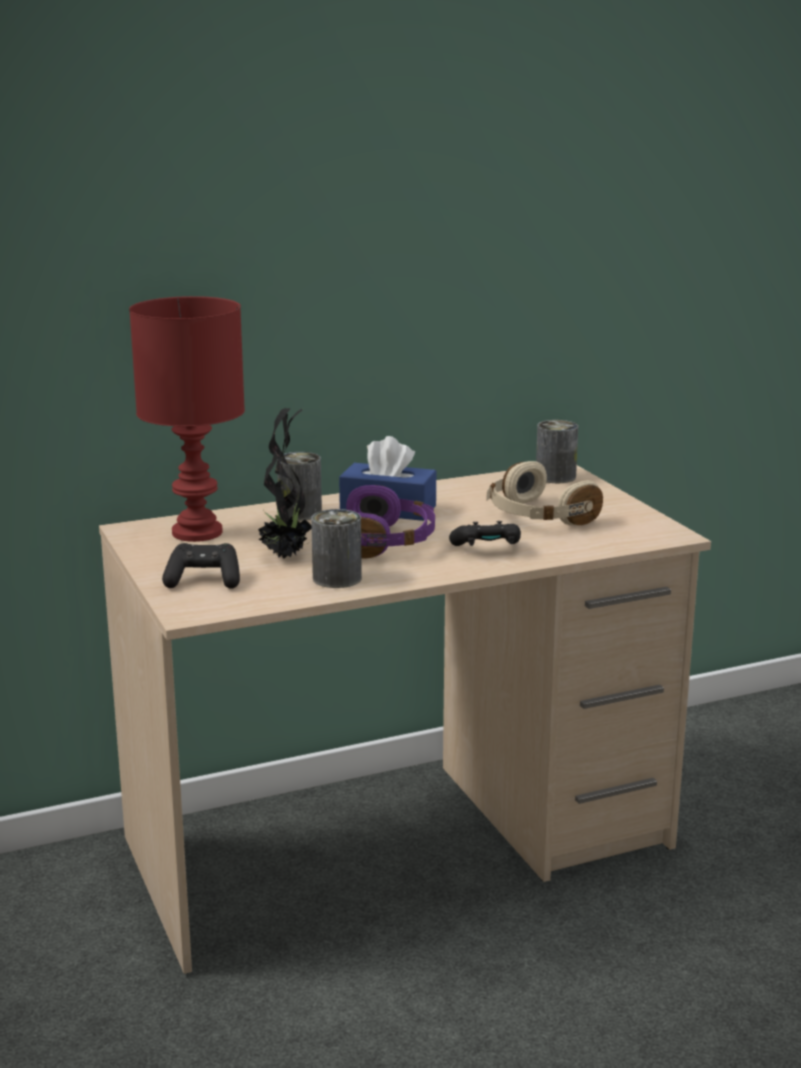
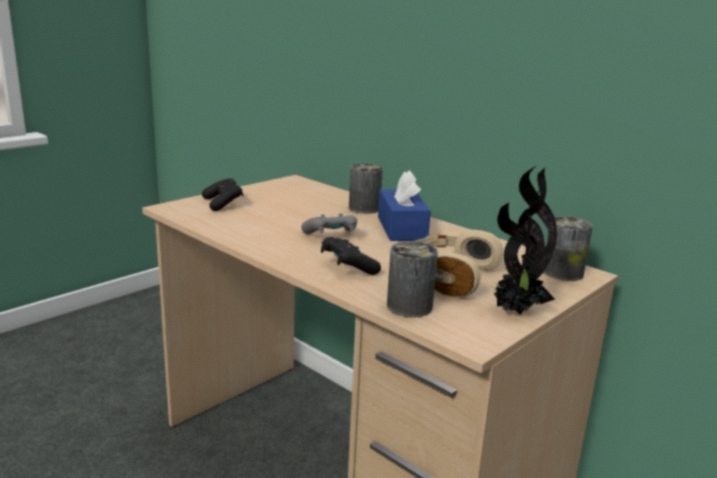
camera: 65 degrees right, 0 degrees up
red table lamp [129,296,245,542] -> none
potted plant [258,407,312,559] -> potted plant moved to [492,166,557,315]
can [311,509,362,588] -> can moved to [387,241,438,317]
purple headphones [346,485,435,559] -> grey game controller [301,214,357,234]

